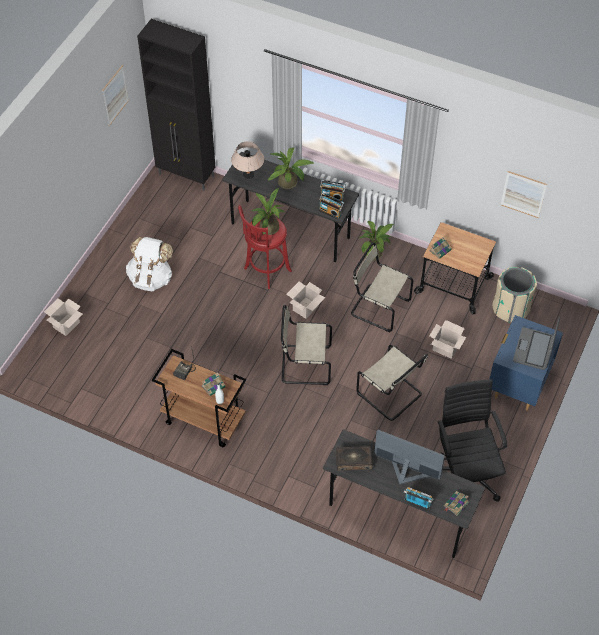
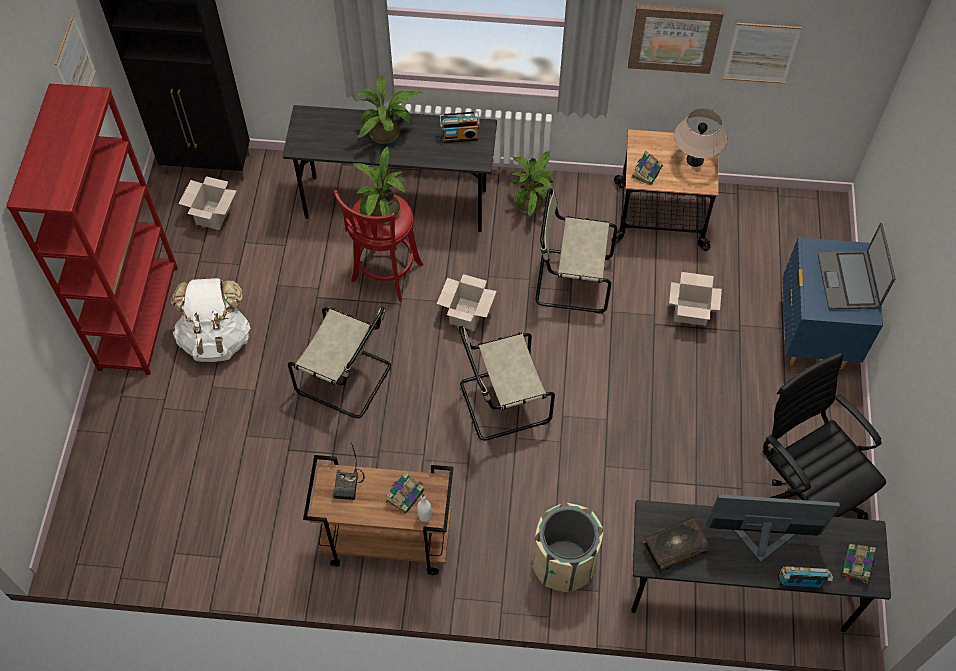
camera: 20 degrees left, 5 degrees up
cardboard box [44,298,83,336] -> cardboard box moved to [179,176,237,230]
beige table lamp [231,141,264,179] -> beige table lamp moved to [674,109,727,167]
radio [319,193,344,219] -> none
beige chair [356,345,428,421] -> beige chair moved to [288,307,391,418]
beige trash can [492,267,537,323] -> beige trash can moved to [532,503,604,592]
none -> red bookcase [6,83,178,375]
none -> picture [628,4,724,74]

